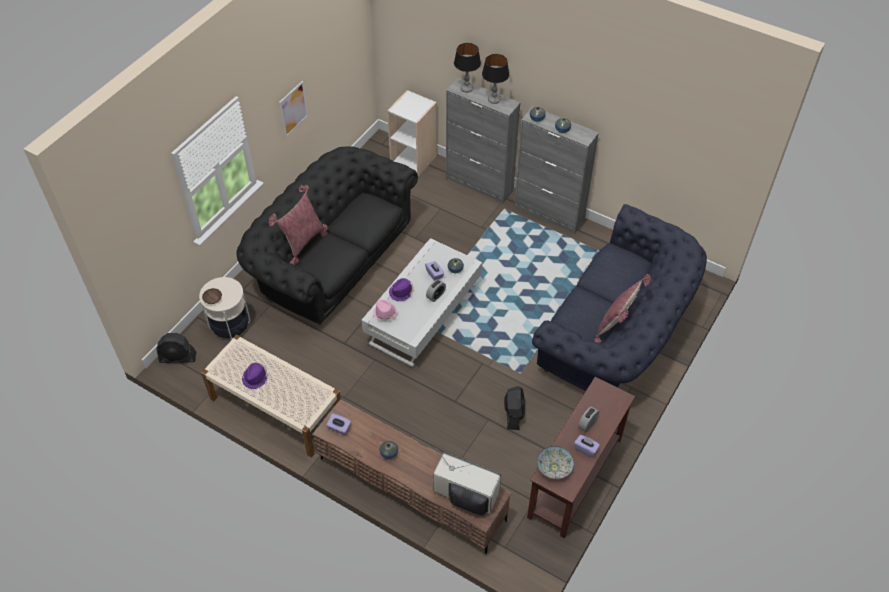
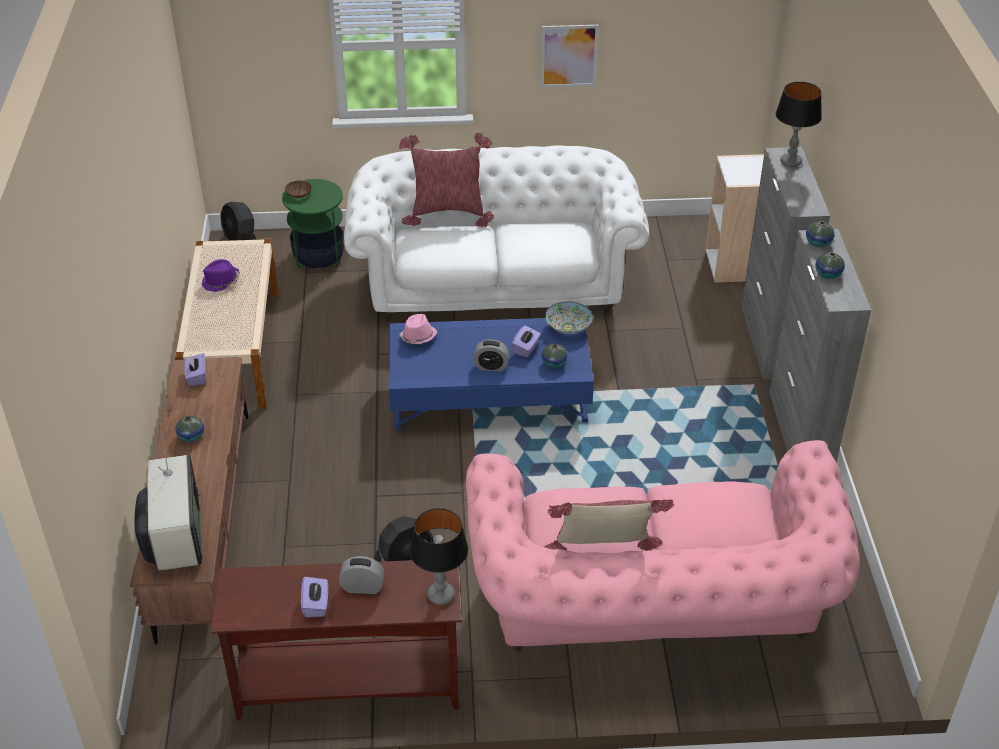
camera: 55 degrees right, 10 degrees down
beige side table [199,277,250,340] -> green side table [282,179,344,268]
black sofa [237,146,418,325] -> white sofa [344,145,649,321]
white coffee table [361,238,482,367] -> blue coffee table [389,318,594,430]
purple hat [389,278,414,301] -> none
table lamp [482,54,509,104] -> table lamp moved to [410,508,468,605]
blue sofa [532,204,707,391] -> pink sofa [466,440,860,651]
bowl [537,446,574,479] -> bowl moved to [545,302,593,334]

